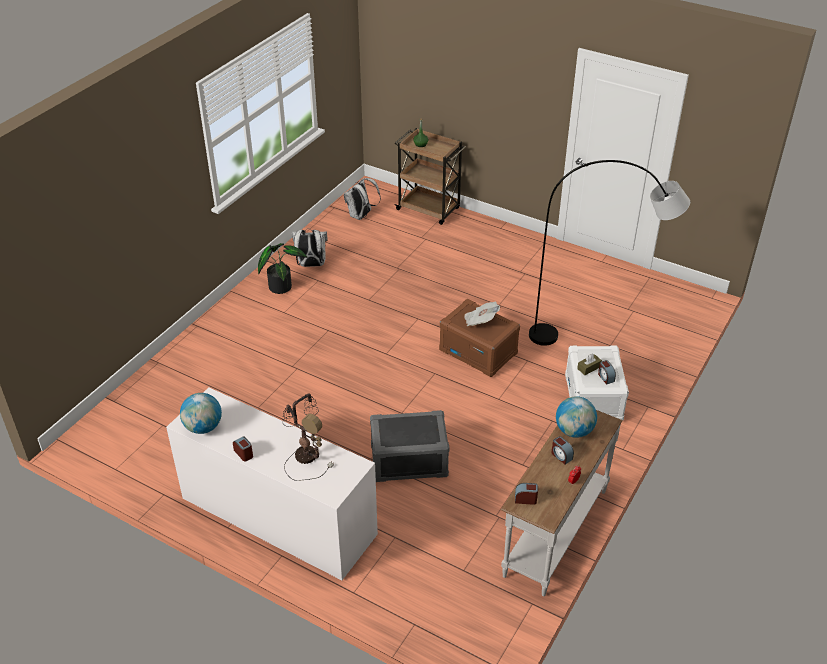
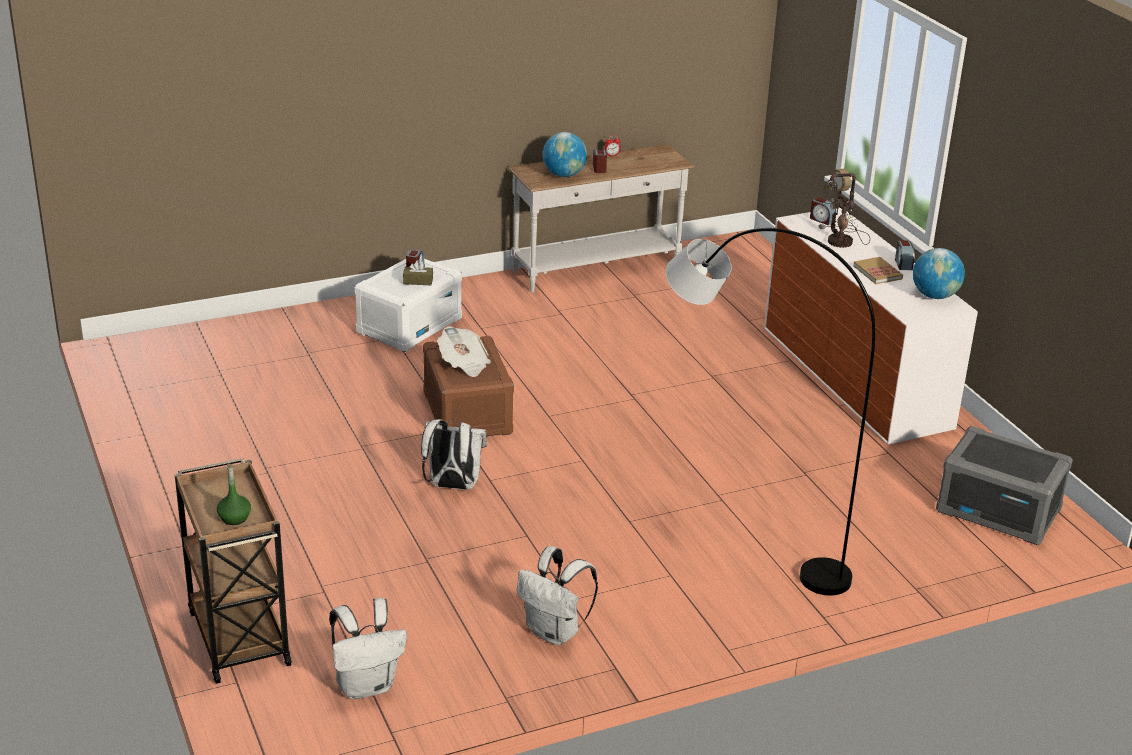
camera: 145 degrees left, 10 degrees down
potted plant [258,243,308,294] -> none
grey storage box [370,410,449,482] -> grey storage box moved to [936,426,1073,545]
alarm clock [515,483,538,505] -> alarm clock moved to [810,197,836,225]
grey floor lamp [529,160,690,346] -> grey floor lamp moved to [666,228,875,596]
none -> white backpack [421,419,487,490]
none -> book [853,257,903,284]

